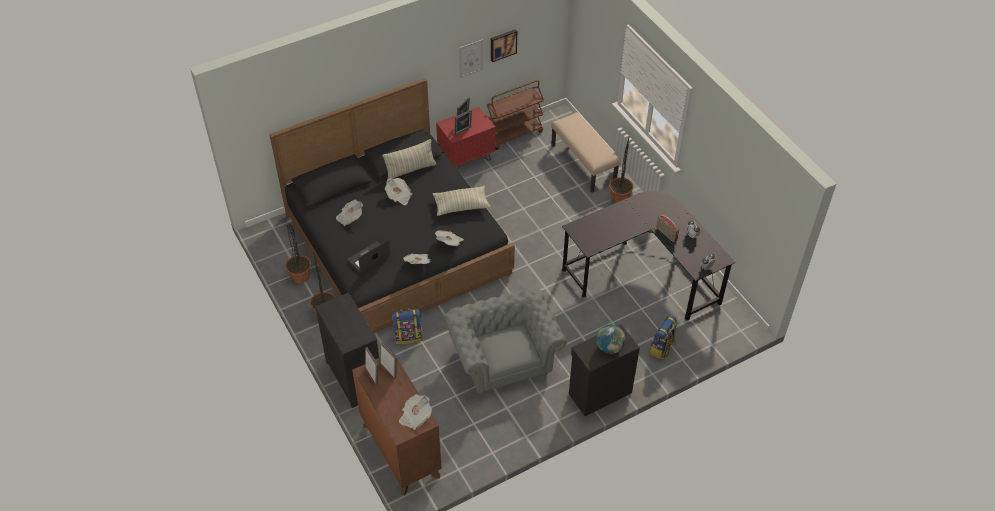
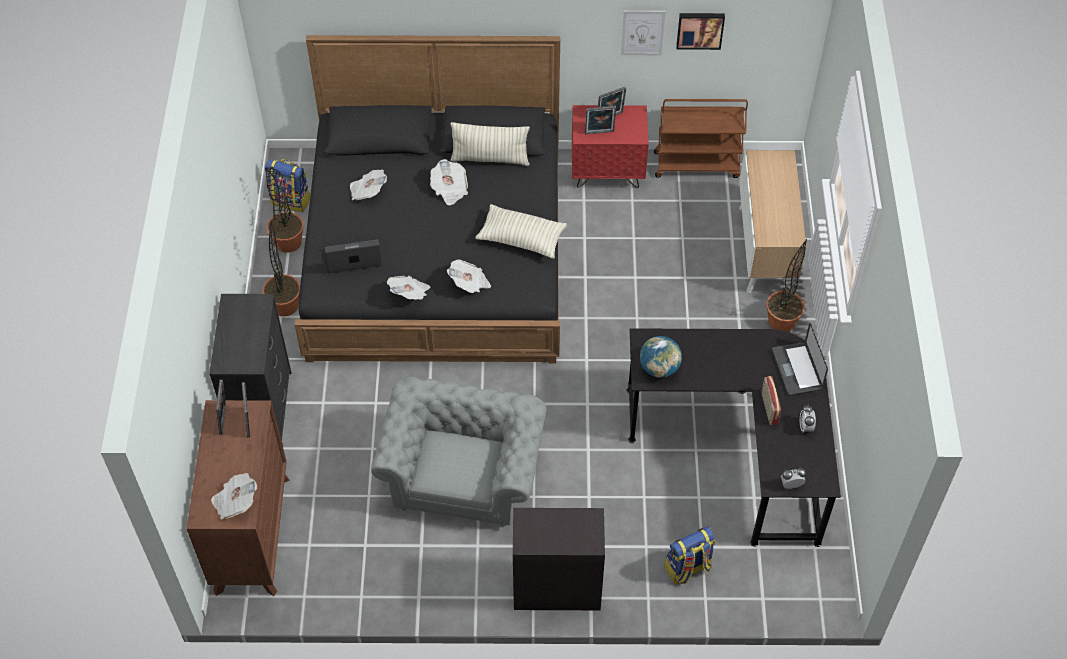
camera: 30 degrees right, 5 degrees up
backpack [392,308,422,344] -> backpack moved to [265,159,310,212]
beige bench [551,112,621,193] -> cabinet [739,150,806,293]
globe [596,325,625,354] -> globe moved to [640,336,682,378]
none -> laptop [772,323,828,396]

